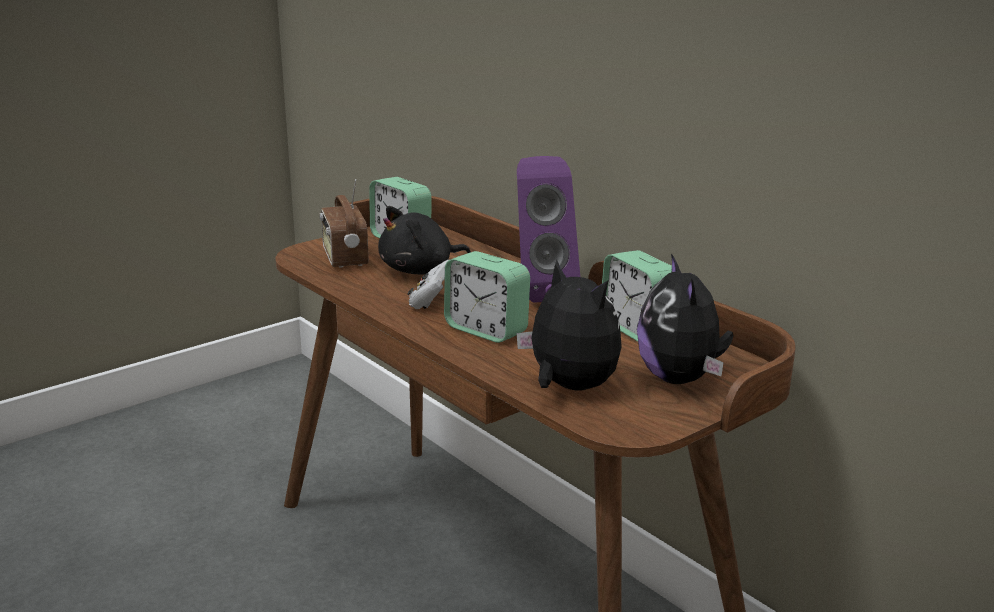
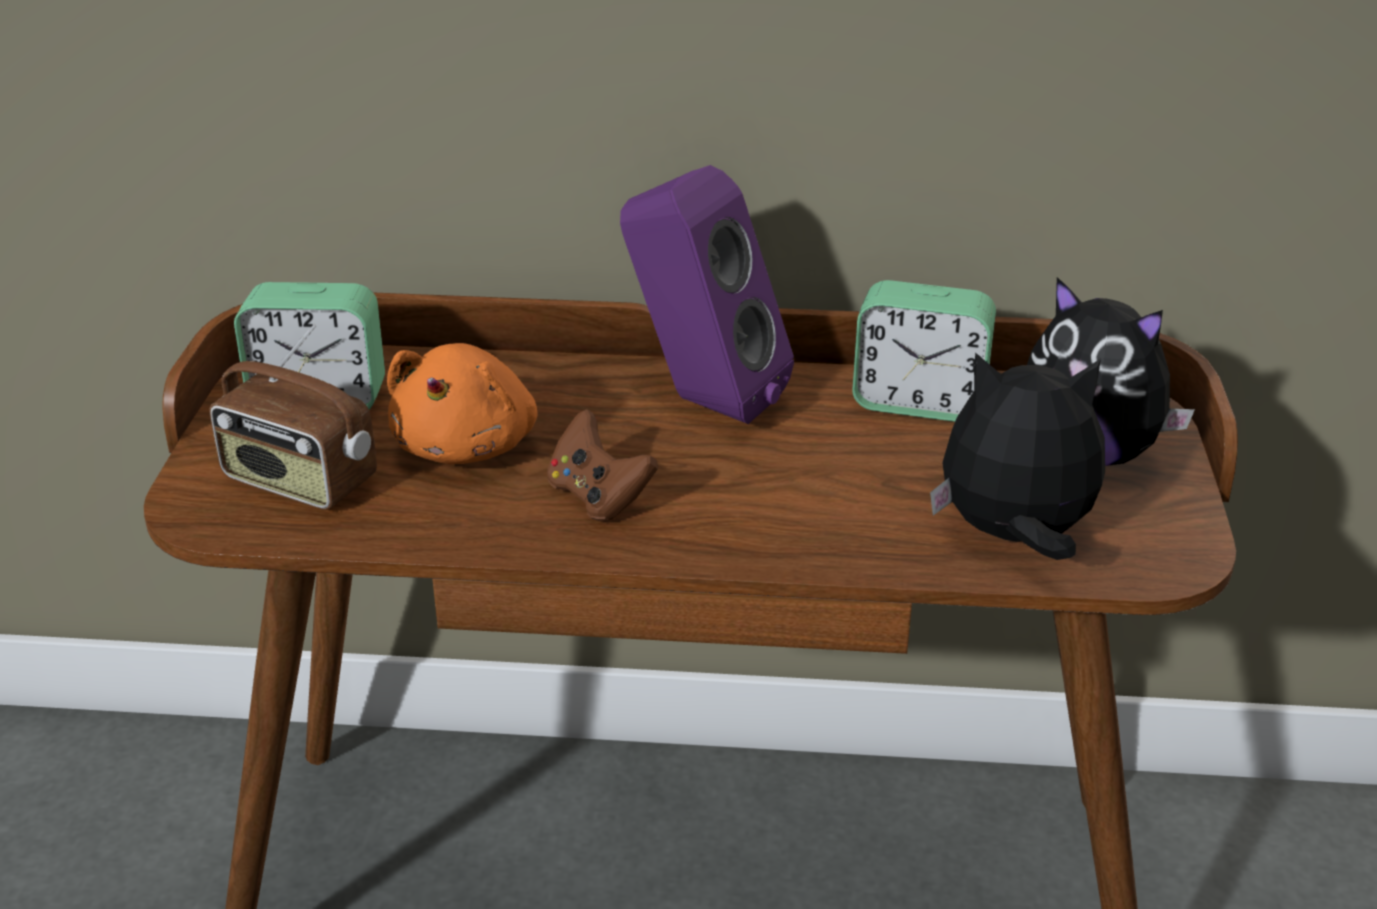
camera: 45 degrees left, 10 degrees up
black plush toy [378,206,471,274] -> orange plush toy [387,343,537,464]
white game controller [408,260,449,309] -> brown game controller [547,409,657,521]
alarm clock [444,251,530,343] -> none

